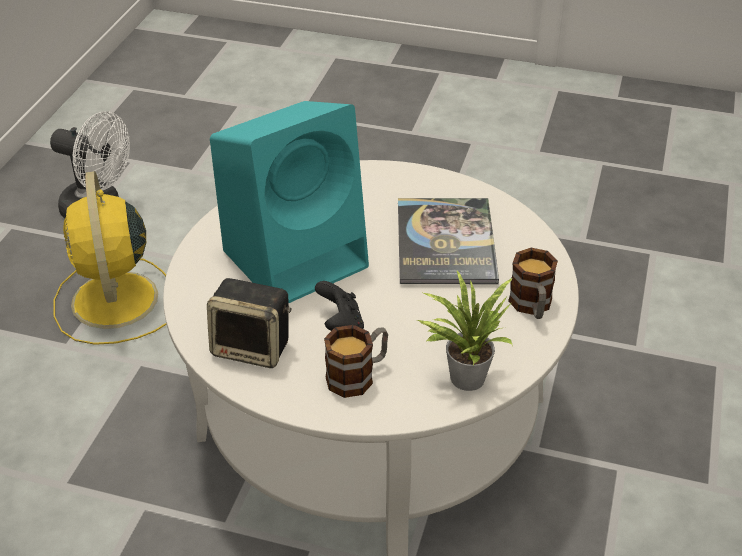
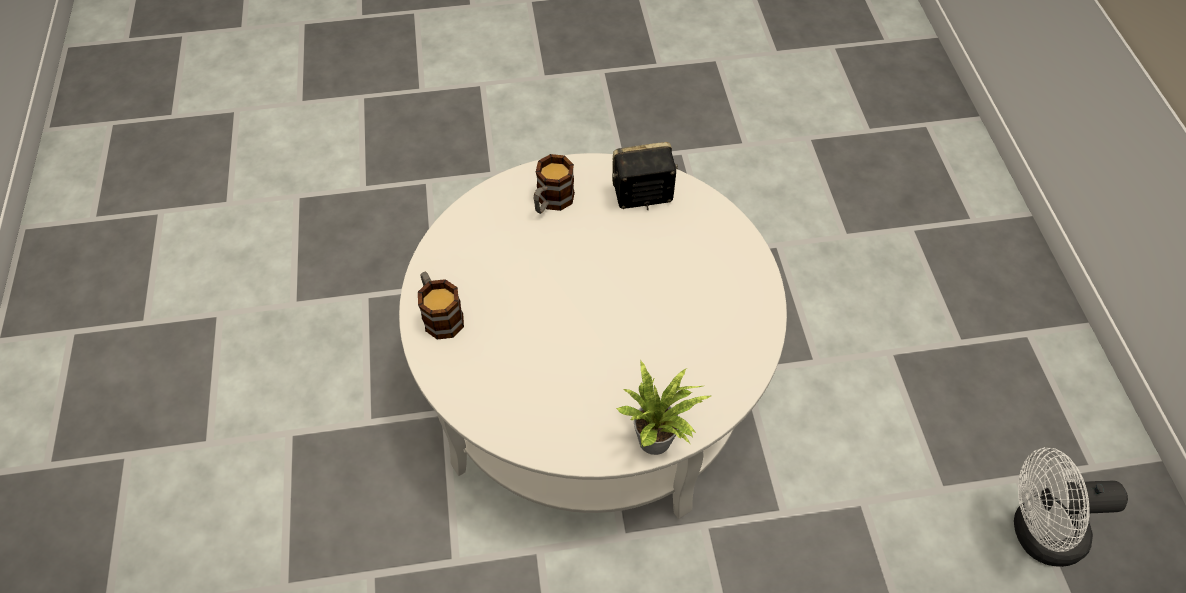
camera: 155 degrees right, 15 degrees up
yellow fan [53,171,166,345] -> none
turquoise speaker [210,101,369,303] -> none
black game controller [315,281,364,331] -> none
book [398,198,499,284] -> none
potted plant [418,271,513,391] -> potted plant moved to [616,360,711,455]

